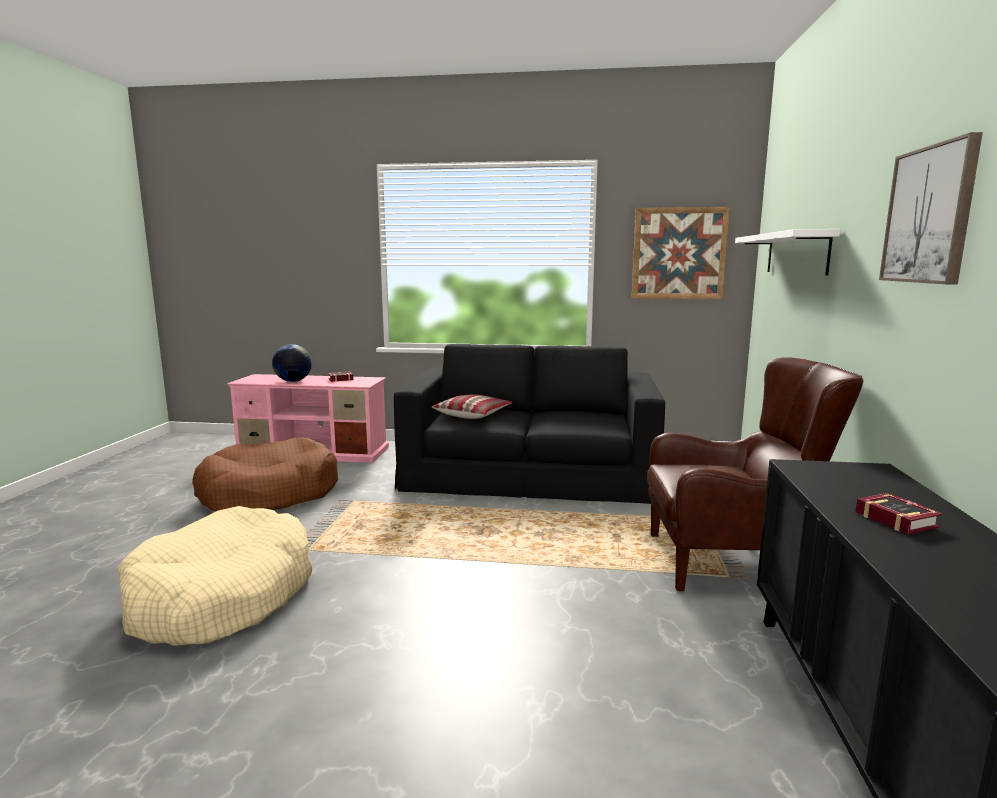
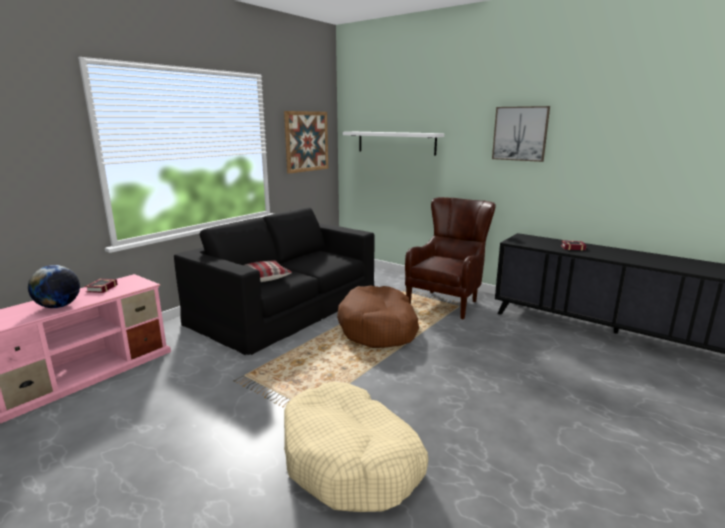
camera: 60 degrees left, 5 degrees up
brown dog bed [192,438,338,511] -> brown dog bed moved to [337,285,419,348]

